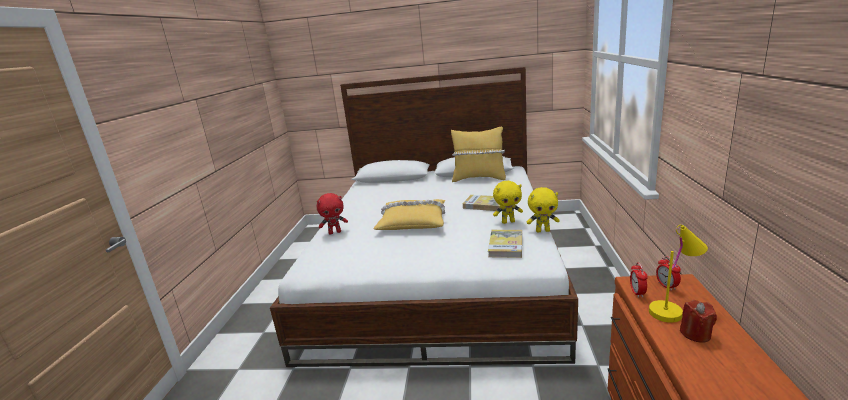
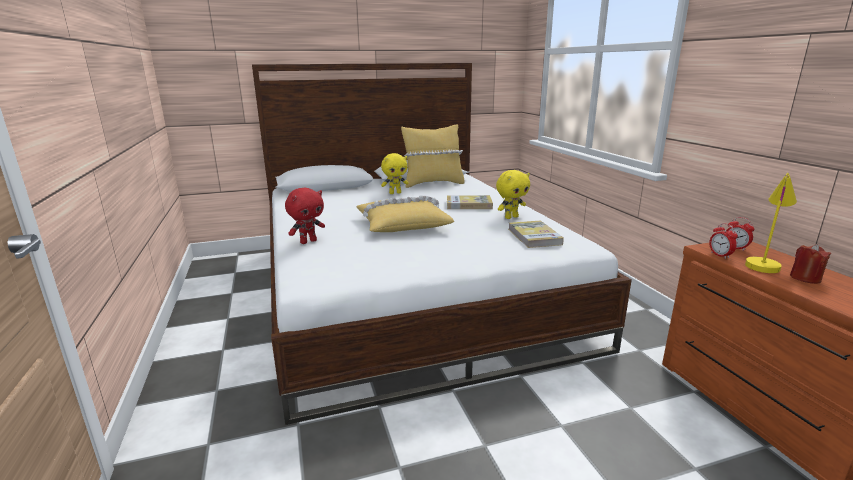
camera: 25 degrees left, 0 degrees up
yellow plush toy [527,187,559,233] -> yellow plush toy moved to [381,153,409,194]

